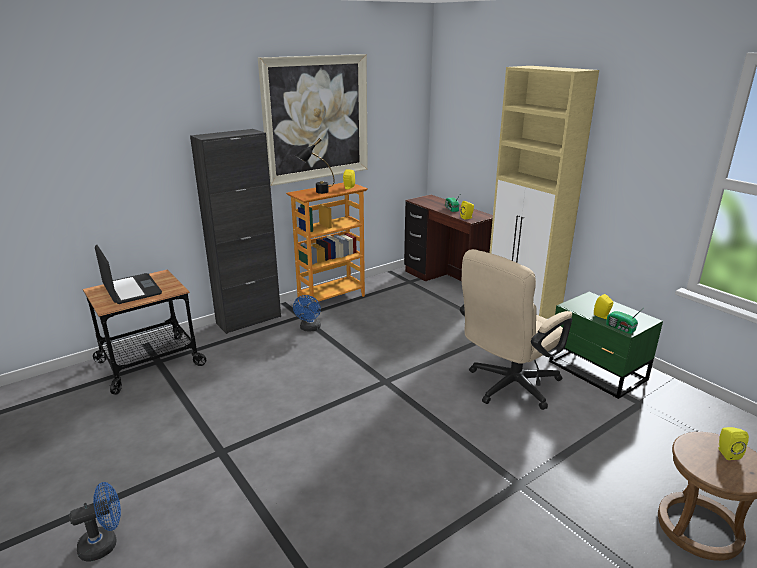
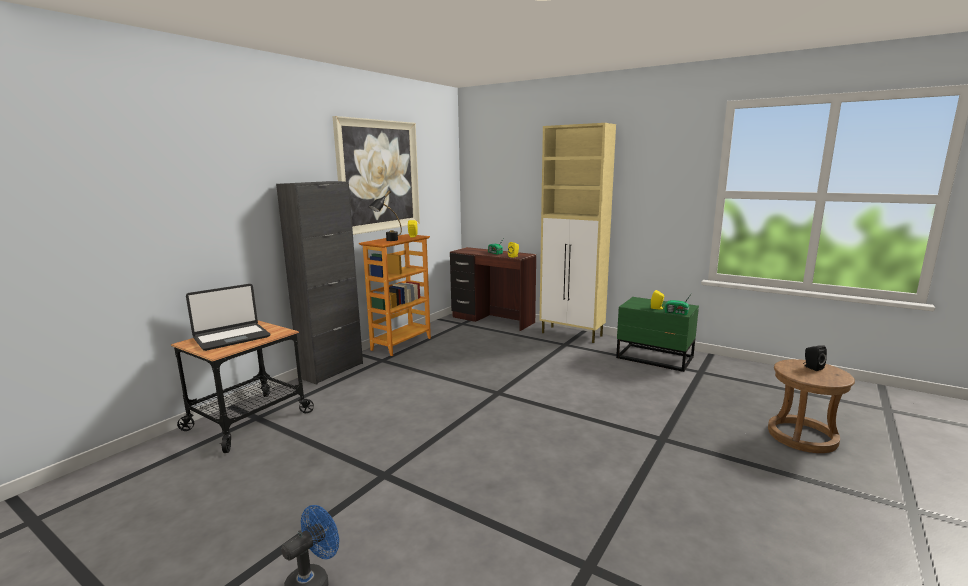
camera: 20 degrees left, 10 degrees down
laptop [95,245,162,304] -> laptop turned 105 degrees clockwise [186,284,270,351]
blue fan [293,295,321,331] -> none
beige office chair [460,249,572,410] -> none
yellow speaker [718,427,749,460] -> black speaker [803,345,827,371]

